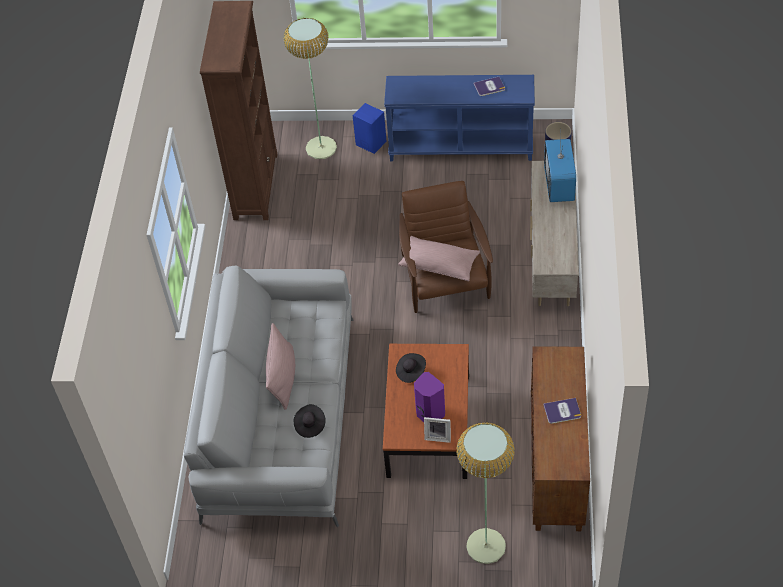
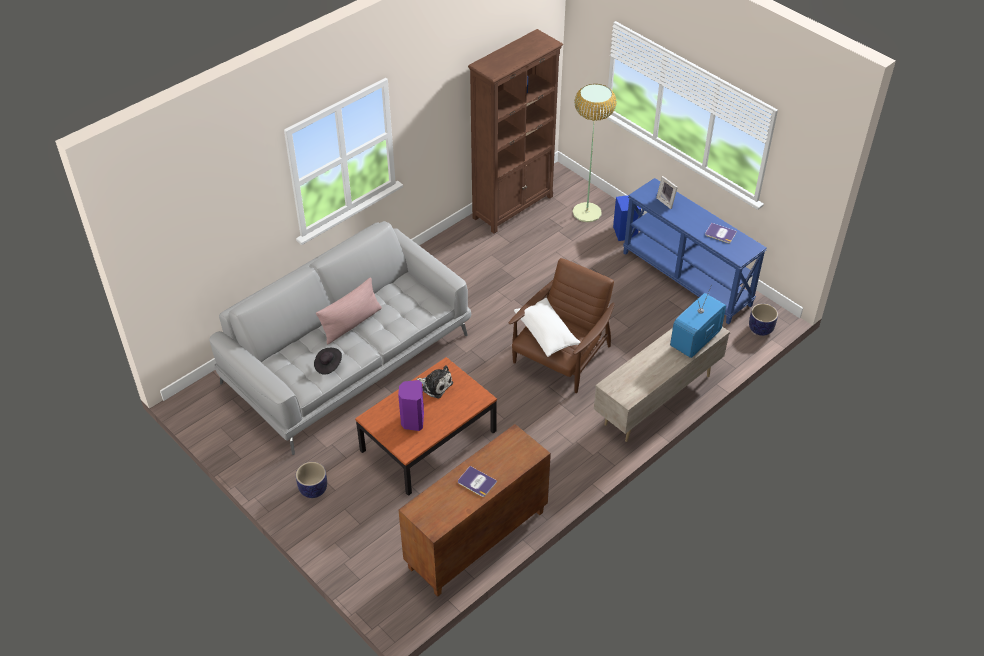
camera: 40 degrees right, 5 degrees down
black hat [396,353,426,383] -> plush toy [417,365,453,398]
pink pillow [398,236,480,281] -> white pillow [514,298,580,357]
picture frame [424,417,451,443] -> picture frame moved to [656,176,678,209]
floor lamp [456,423,514,564] -> none
none -> planter [296,462,327,498]

